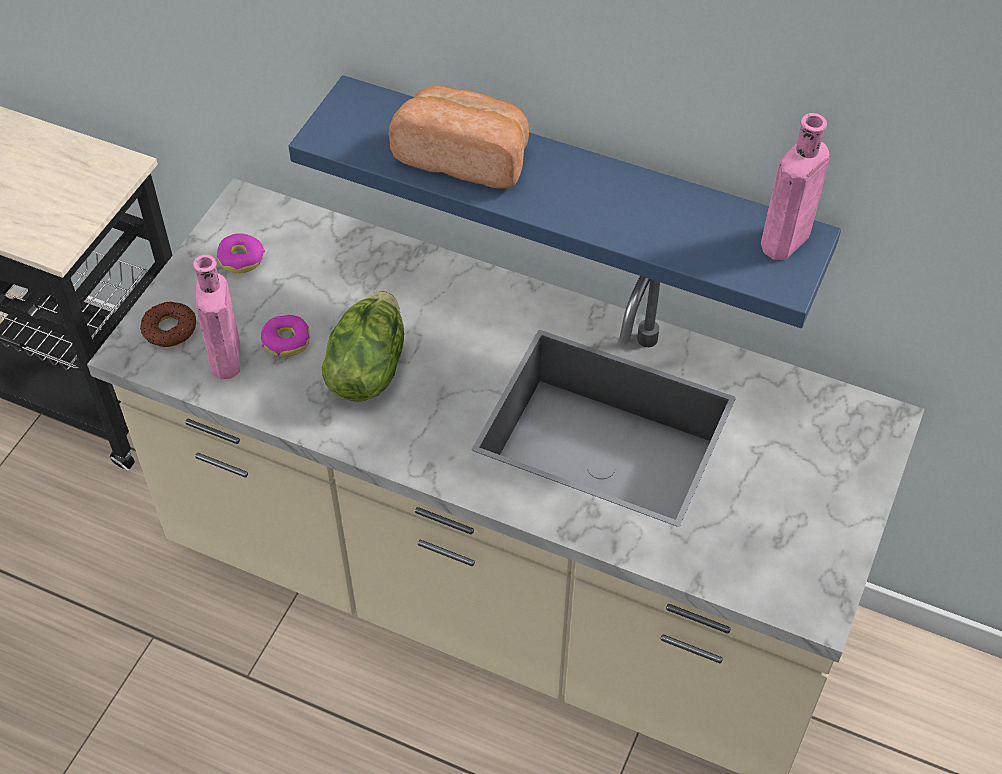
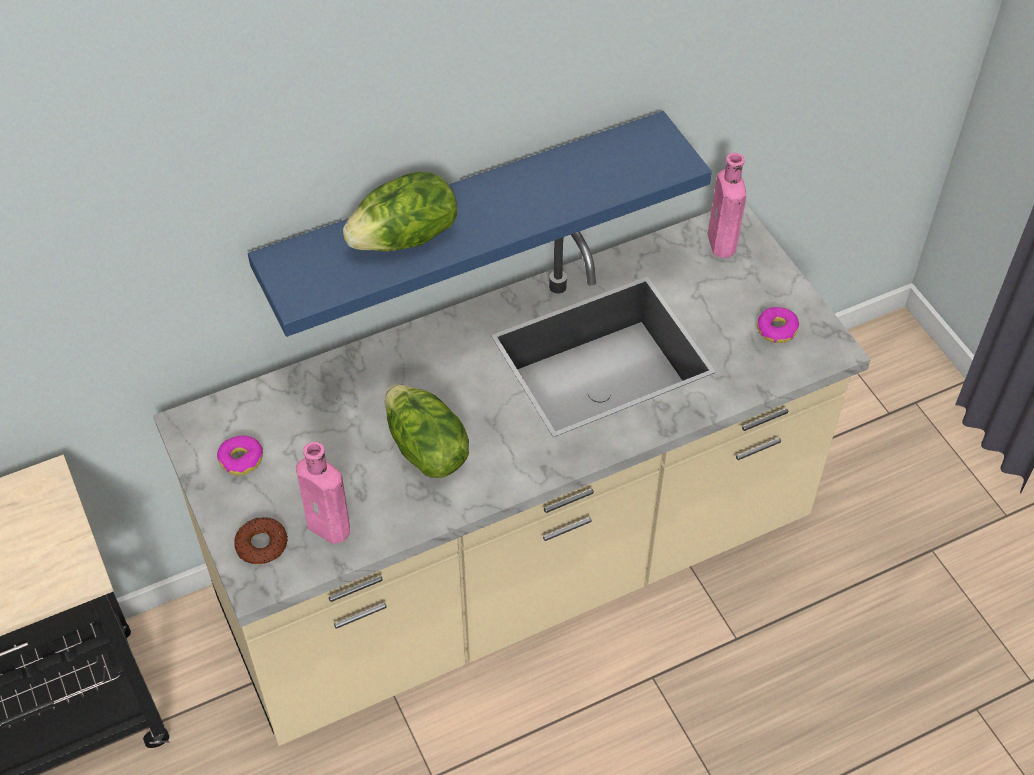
camera: 50 degrees left, 0 degrees up
donut [261,315,310,357] -> donut moved to [757,307,799,343]
bread [389,85,529,189] -> lettuce [343,172,457,251]
pink bottle [761,113,830,260] -> pink bottle moved to [708,153,746,258]

